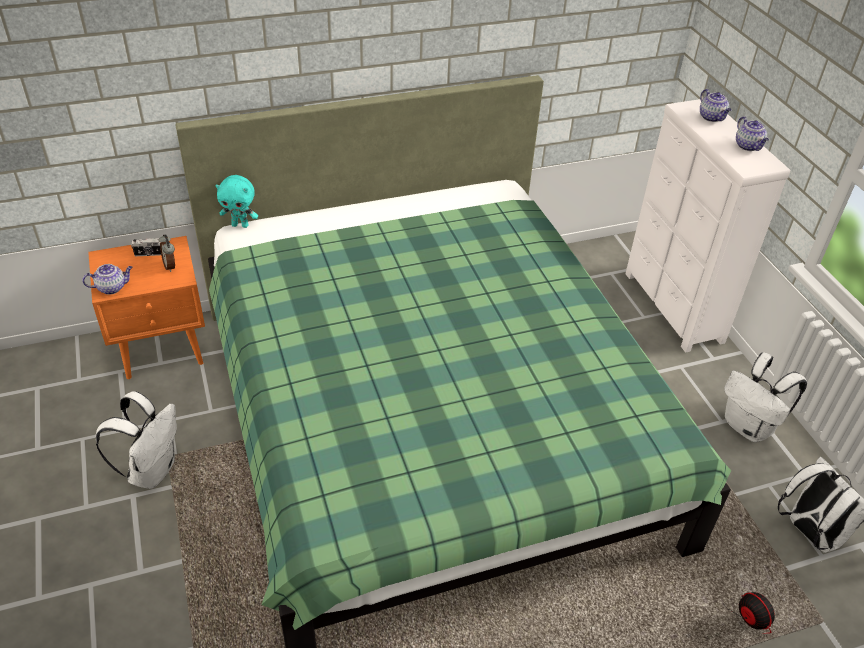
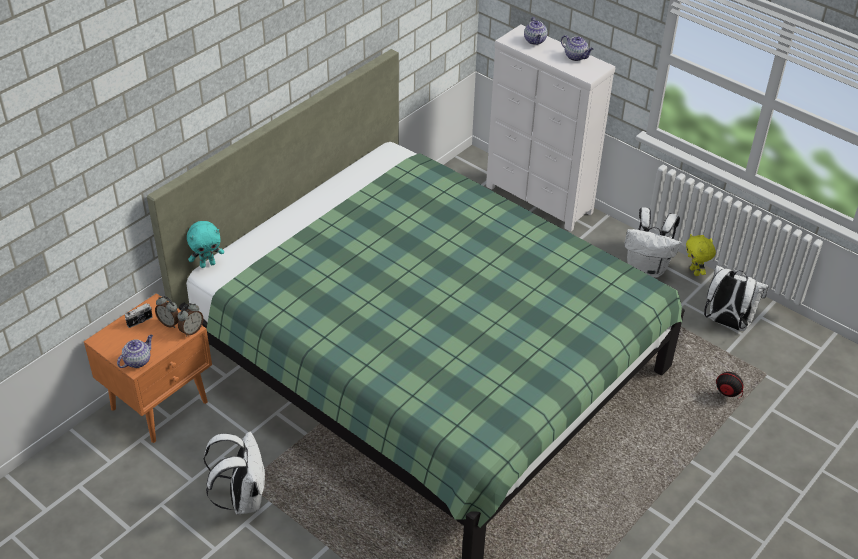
camera: 30 degrees left, 0 degrees up
teapot [700,89,731,122] -> teapot turned 45 degrees clockwise [524,17,547,45]
none -> alarm clock [178,303,204,337]
none -> yellow plush toy [686,234,716,276]

